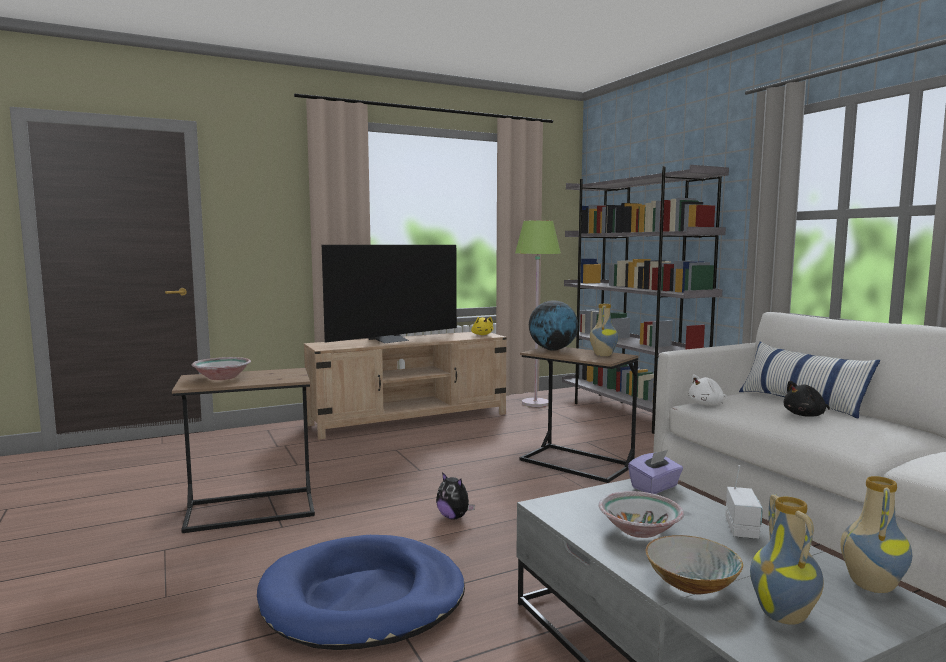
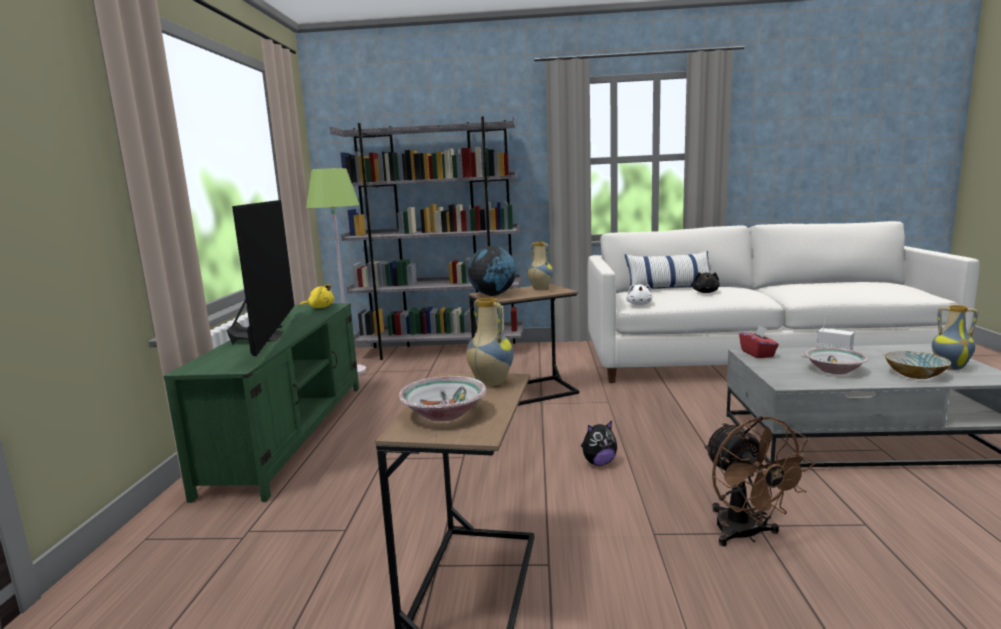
camera: 60 degrees left, 5 degrees up
blue dog bed [257,535,465,650] -> brown fan [704,416,815,546]
beige tv stand [304,332,507,440] -> green tv stand [163,303,359,503]
purple tissue box [628,450,683,494] -> red tissue box [739,325,779,358]
vase [840,476,912,593] -> vase moved to [466,297,514,386]

